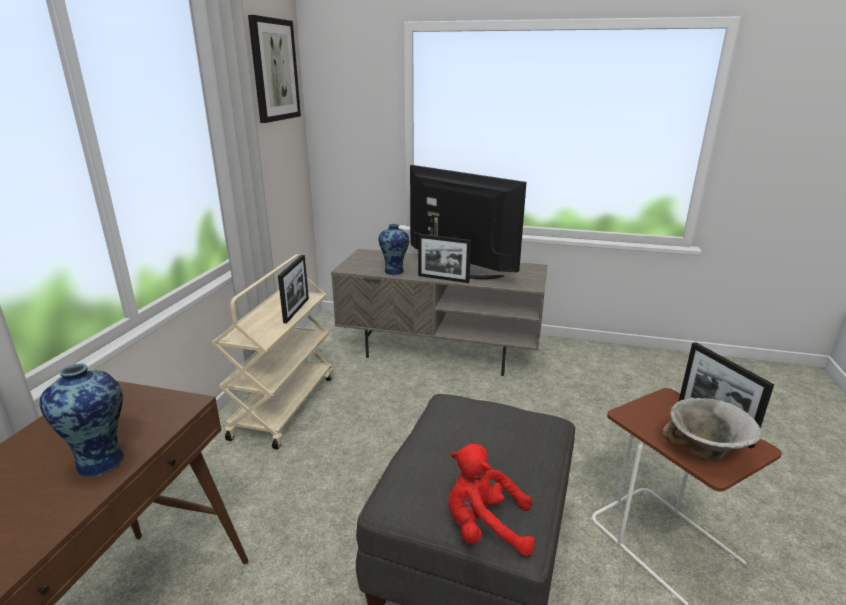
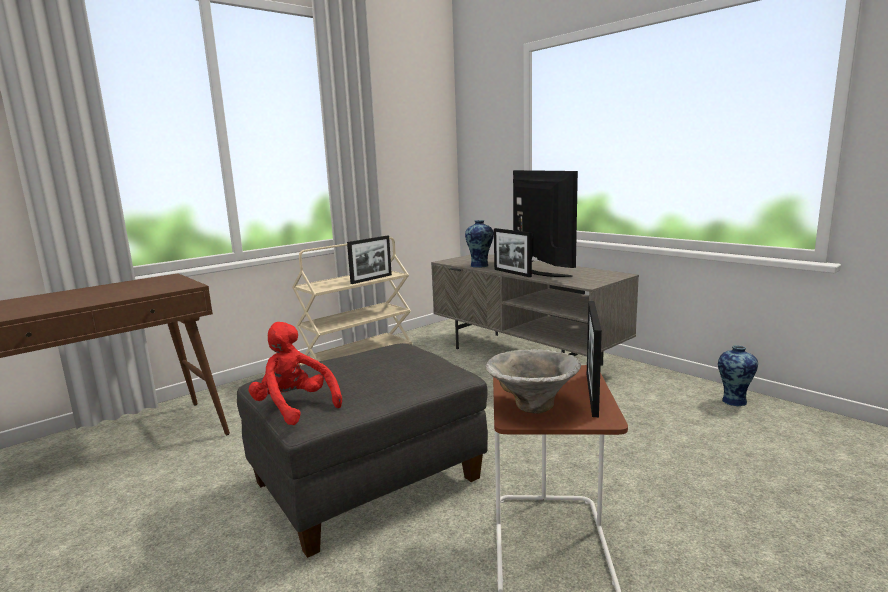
camera: 35 degrees right, 10 degrees down
vase [39,364,124,477] -> vase moved to [718,345,758,407]
picture [248,15,301,123] -> none

